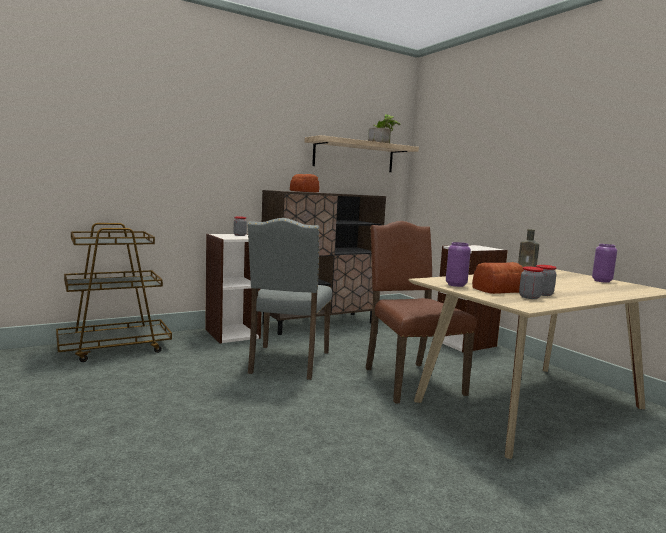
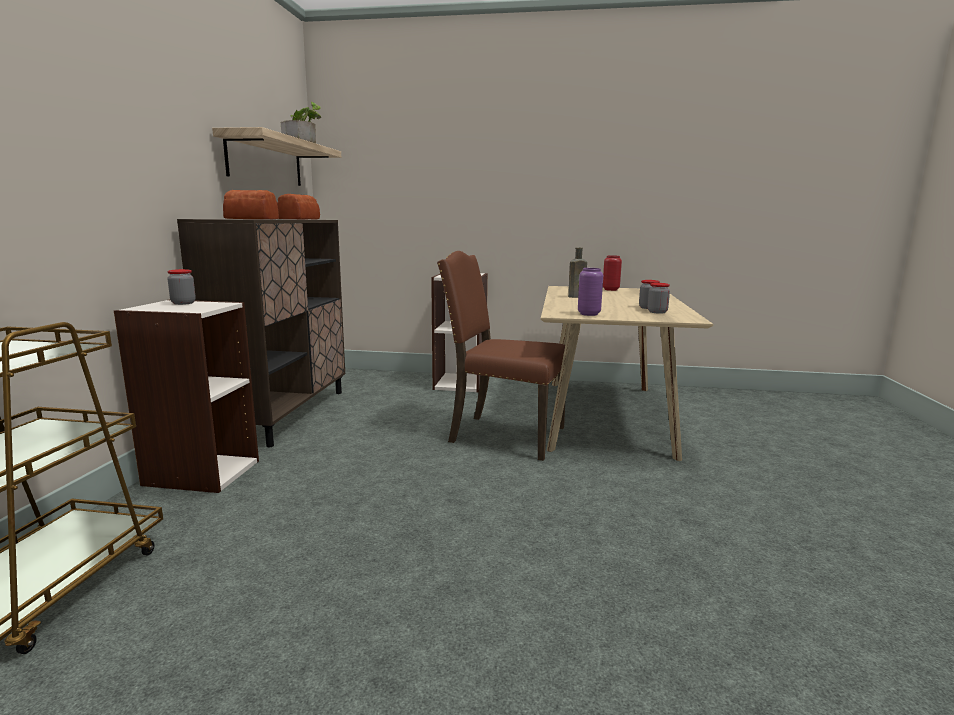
camera: 50 degrees left, 5 degrees up
grey chair [247,218,332,380] -> none
bread [472,262,524,294] -> bread moved to [277,194,320,219]
purple vase [592,244,617,283] -> red vase [603,255,622,291]

